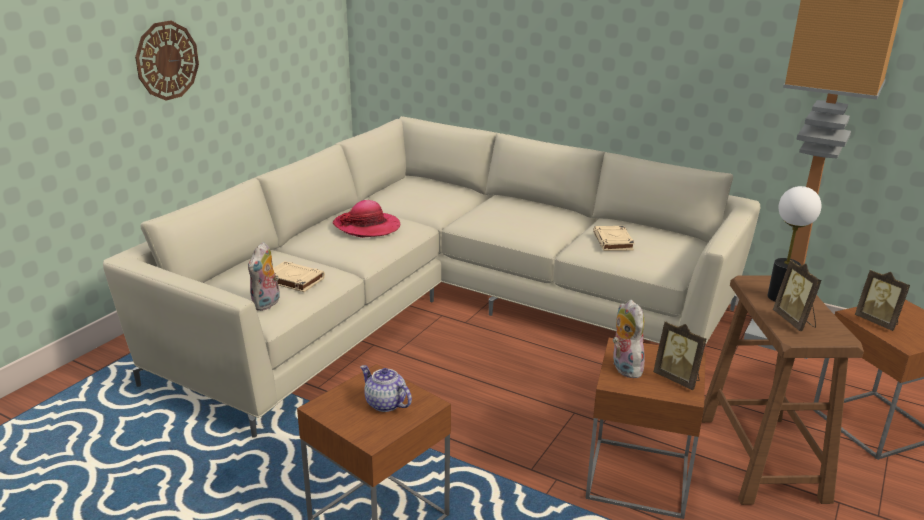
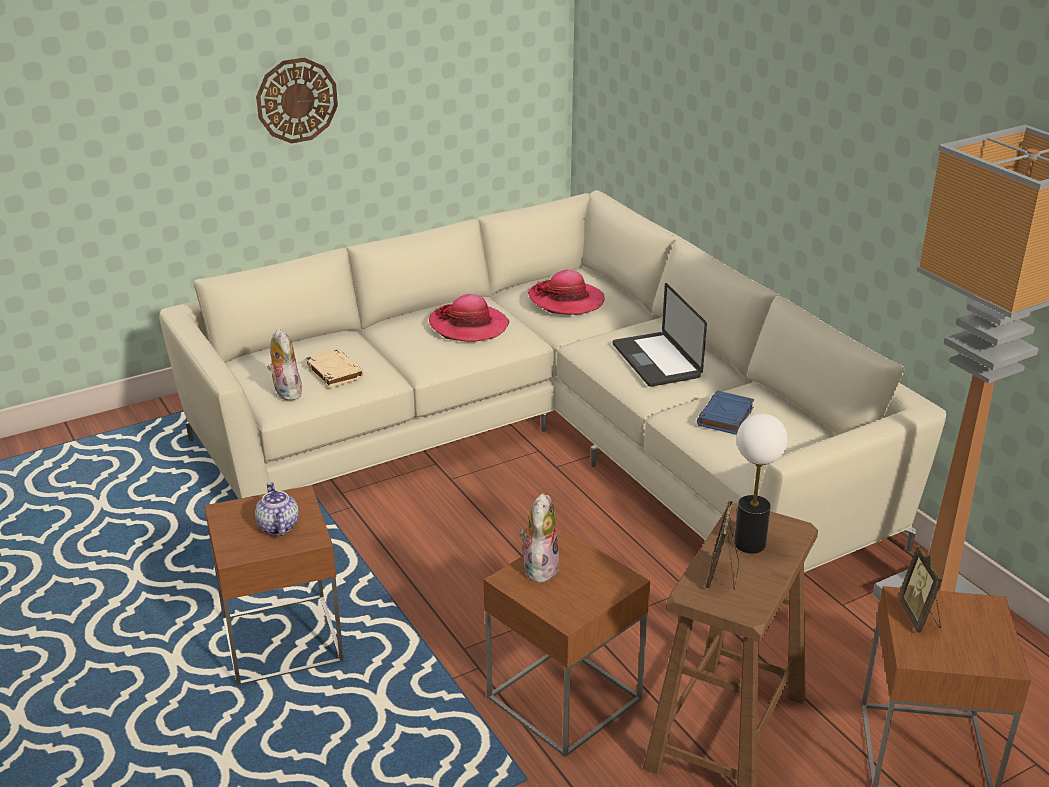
camera: 30 degrees right, 5 degrees up
plush toy [248,242,280,311] -> plush toy turned 105 degrees clockwise [267,329,302,400]
beige book [593,226,635,251] -> blue book [697,391,754,435]
picture frame [653,321,707,390] -> none
none -> hat [528,270,605,315]
none -> laptop [613,283,707,387]

